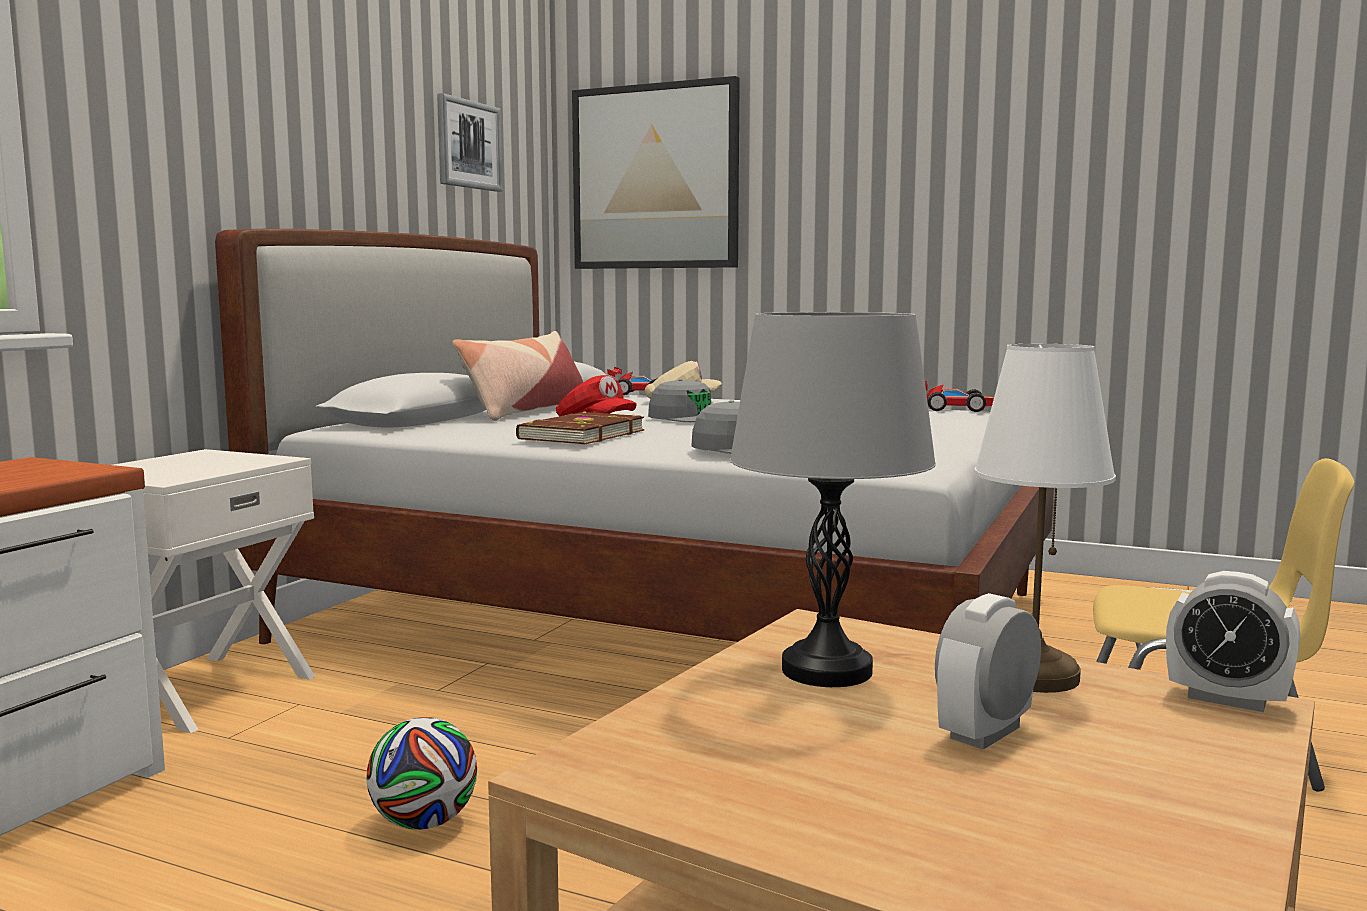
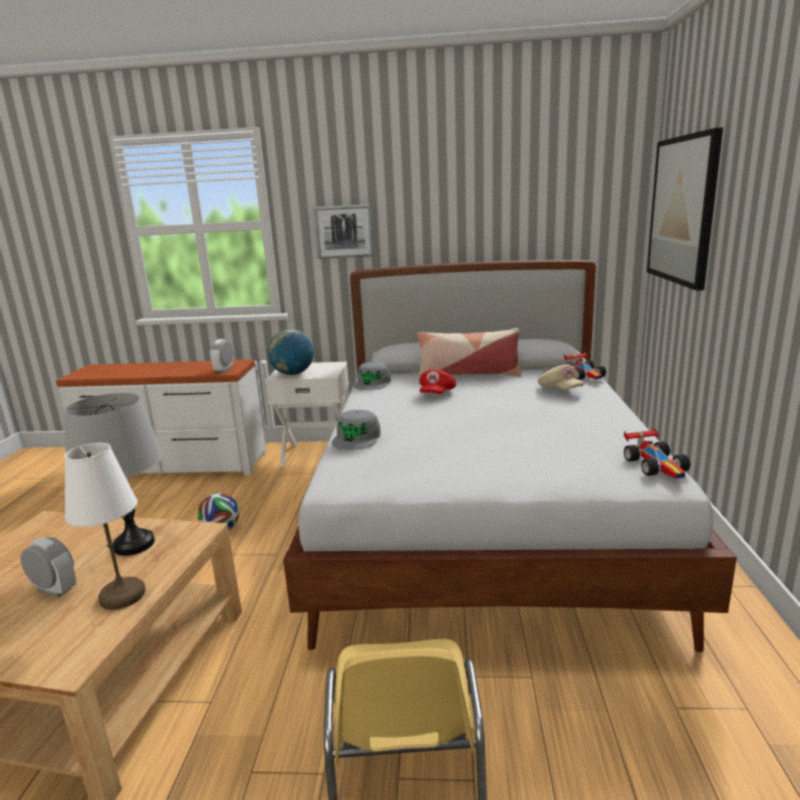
camera: 70 degrees right, 10 degrees up
picture [437,93,502,192] -> picture moved to [313,204,374,259]
brown book [516,411,644,444] -> none
grey cap [648,379,711,422] -> grey cap moved to [354,362,391,390]
alarm clock [1166,571,1300,712] -> alarm clock moved to [209,339,233,373]
none -> globe [268,329,314,375]

